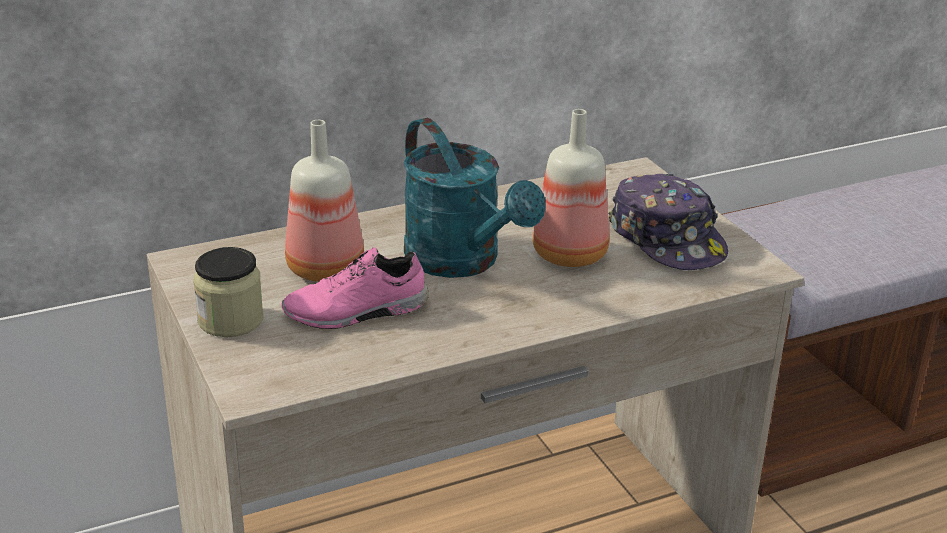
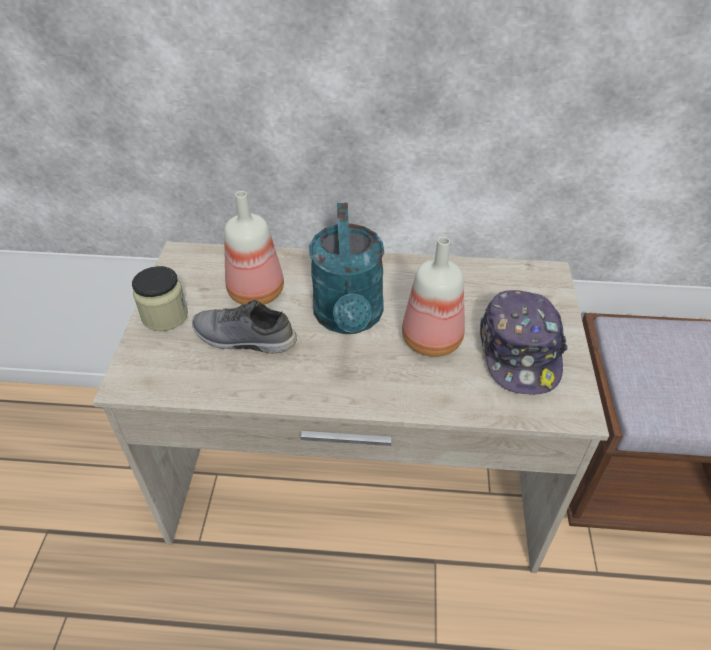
camera: 30 degrees right, 15 degrees up
pink shoe [281,248,429,329] -> grey shoe [192,300,297,354]

